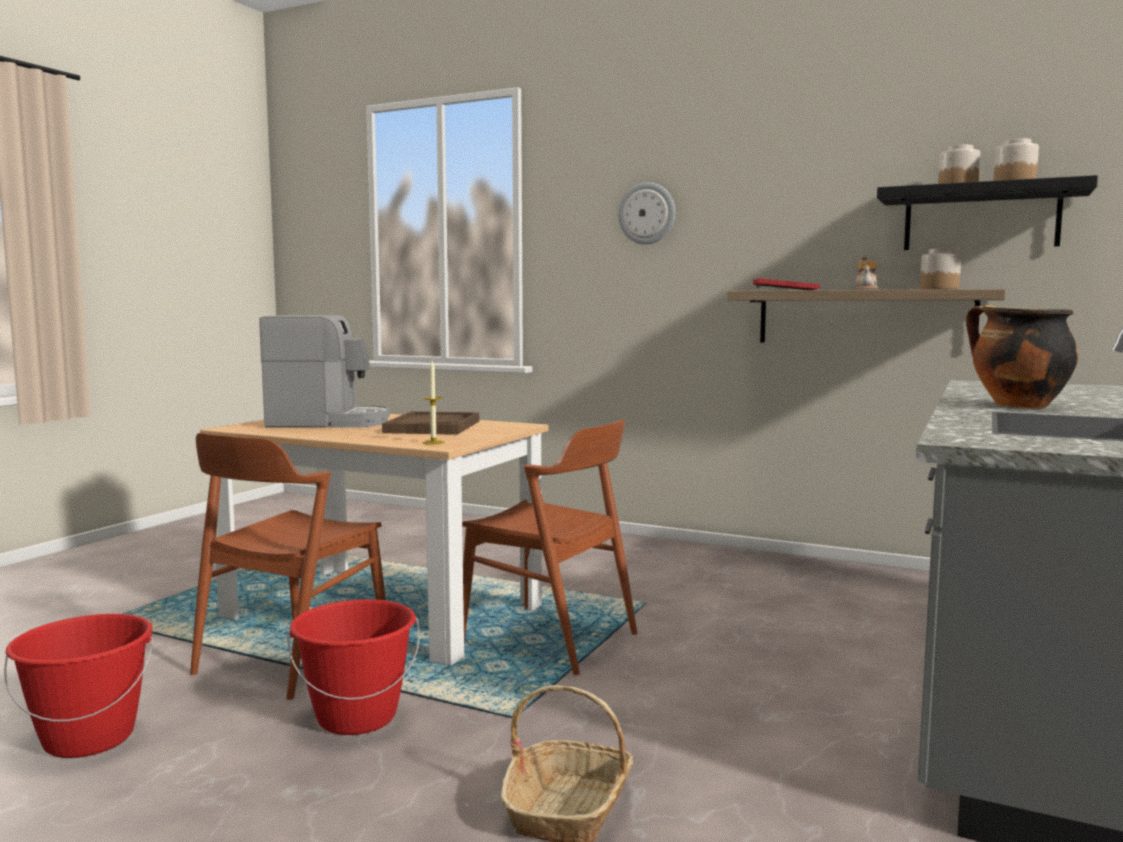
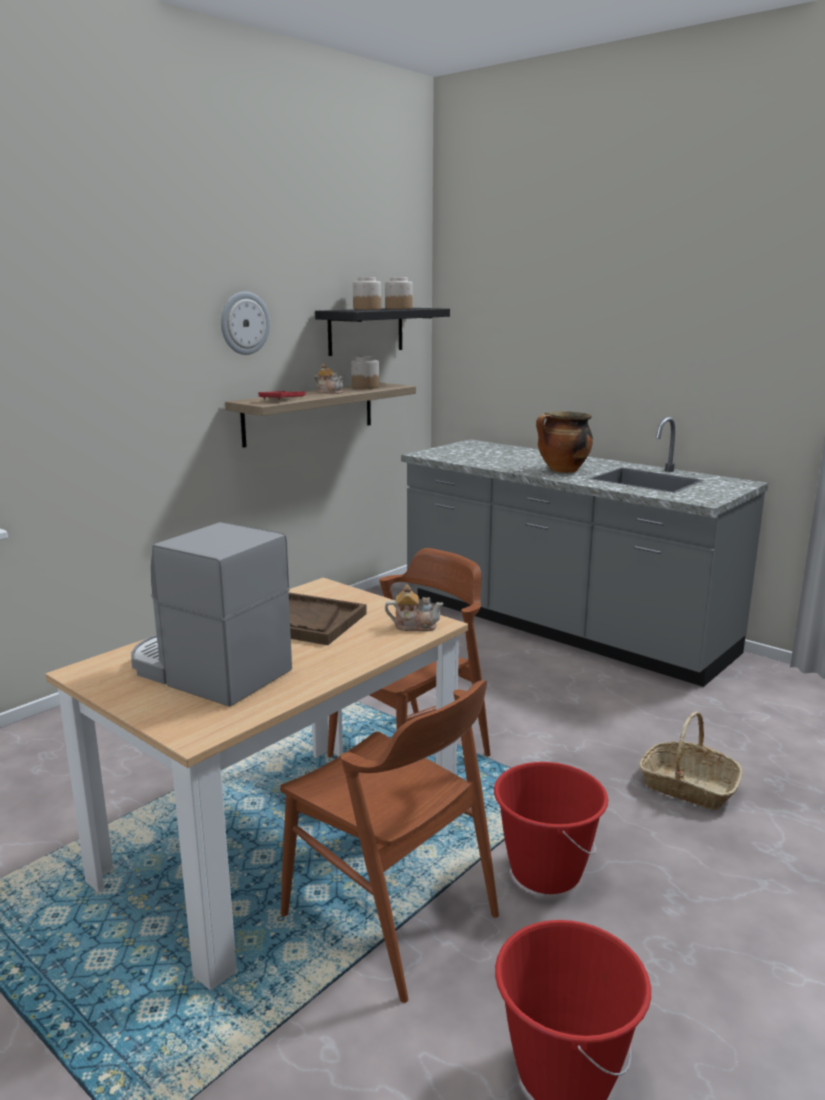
camera: 75 degrees left, 10 degrees up
coffee machine [259,315,390,428] -> coffee machine turned 75 degrees counterclockwise [131,522,292,707]
candle [423,361,445,445] -> teapot [385,584,444,631]
wall clock [618,182,675,245] -> wall clock moved to [221,291,270,355]

